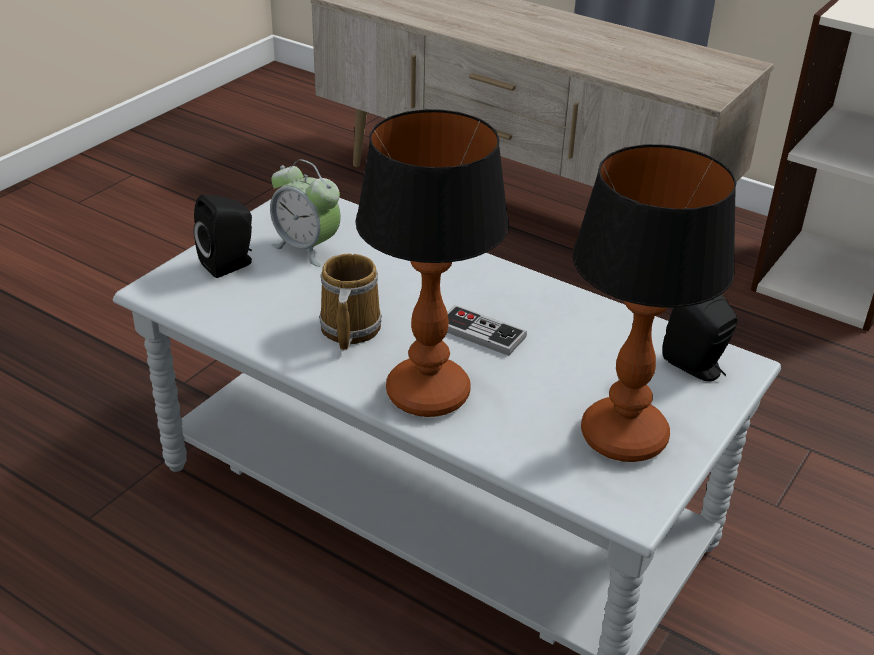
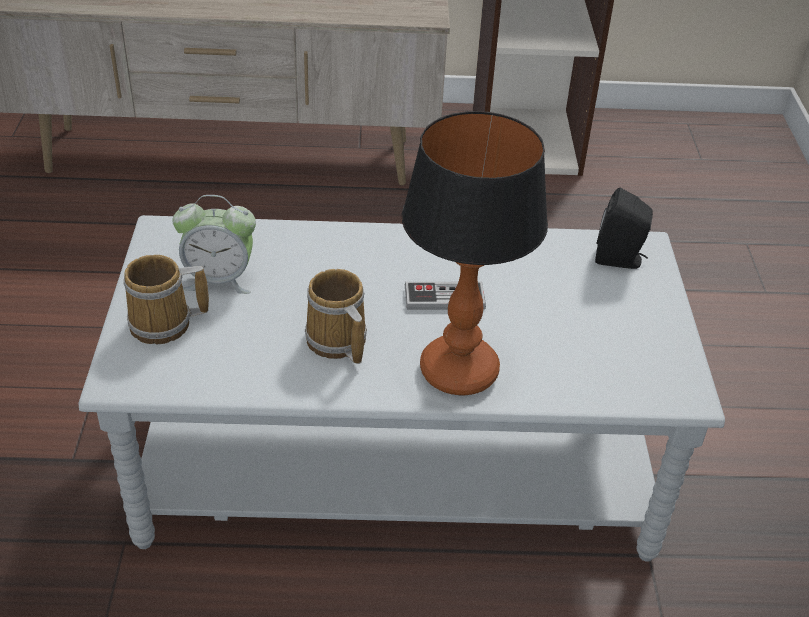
camera: 35 degrees left, 5 degrees up
black speaker [194,195,252,278] -> mug [124,255,209,344]
table lamp [572,144,737,462] -> none

